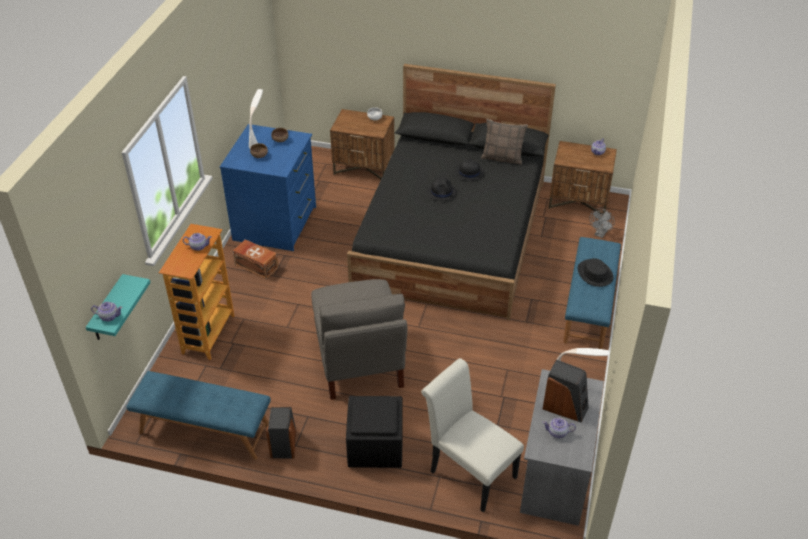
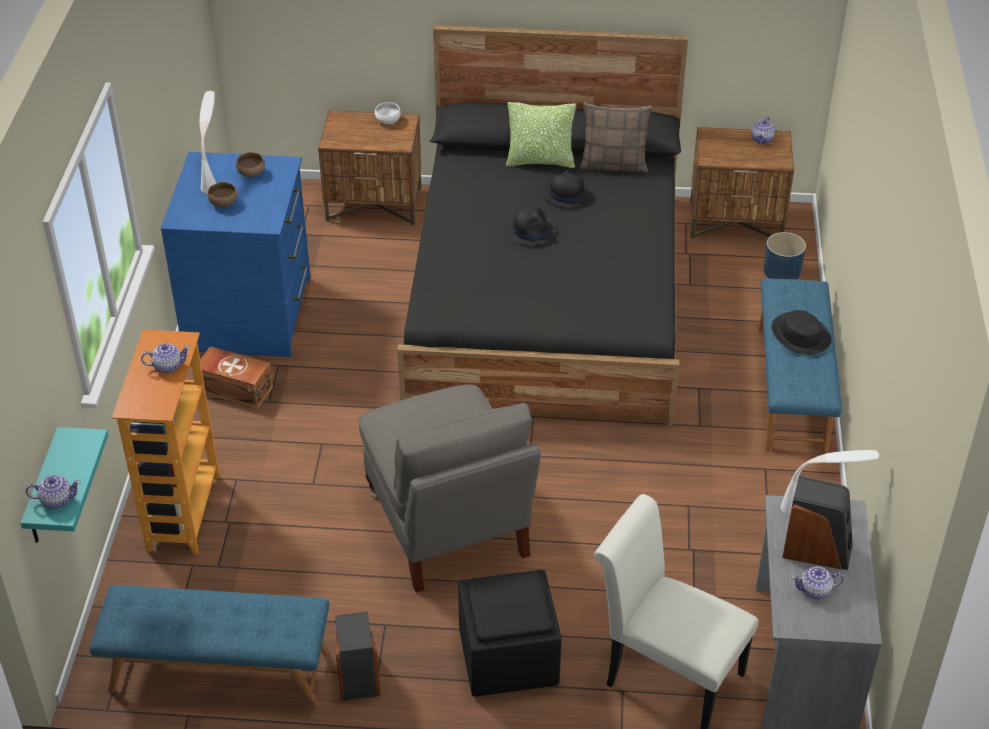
camera: 10 degrees left, 0 degrees up
grey fan [589,208,615,238] -> blue planter [764,232,806,279]
none -> pillow [506,102,576,168]

